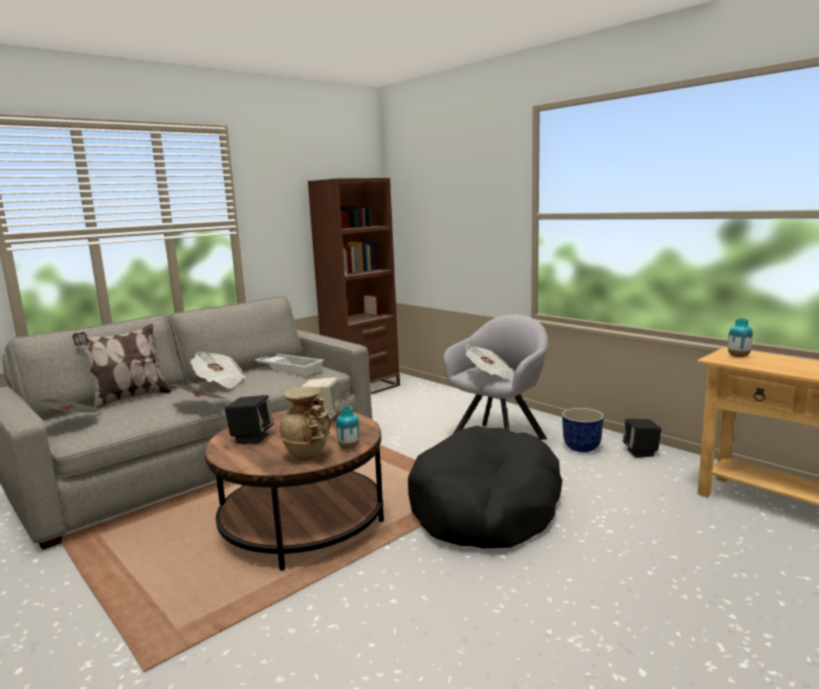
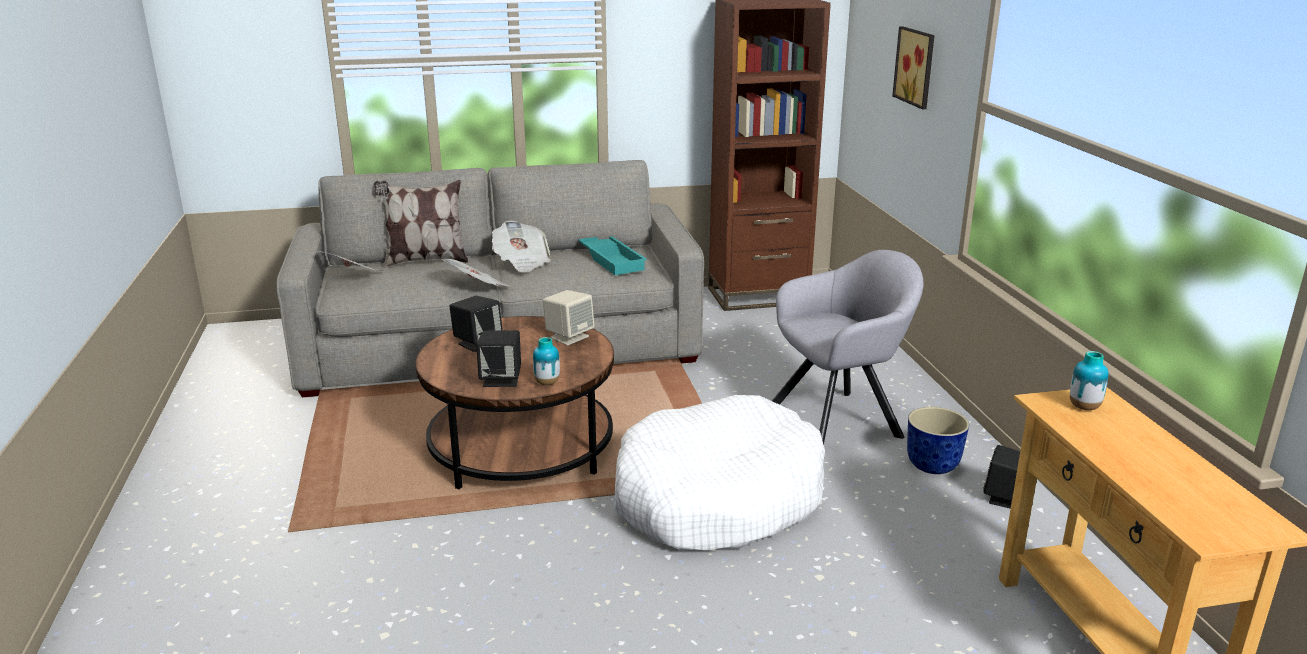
camera: 30 degrees right, 10 degrees up
white tray [255,354,324,376] -> turquoise tray [578,236,647,275]
beige vase [279,387,331,461] -> black speaker [476,330,521,387]
black dog bed [408,426,562,548] -> white dog bed [614,395,825,551]
newspaper [465,345,513,381] -> none
none -> picture [892,26,935,109]

